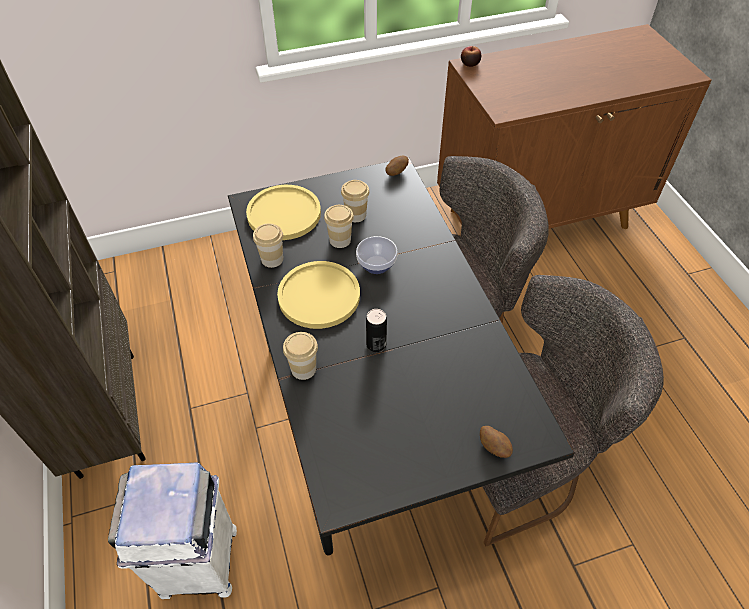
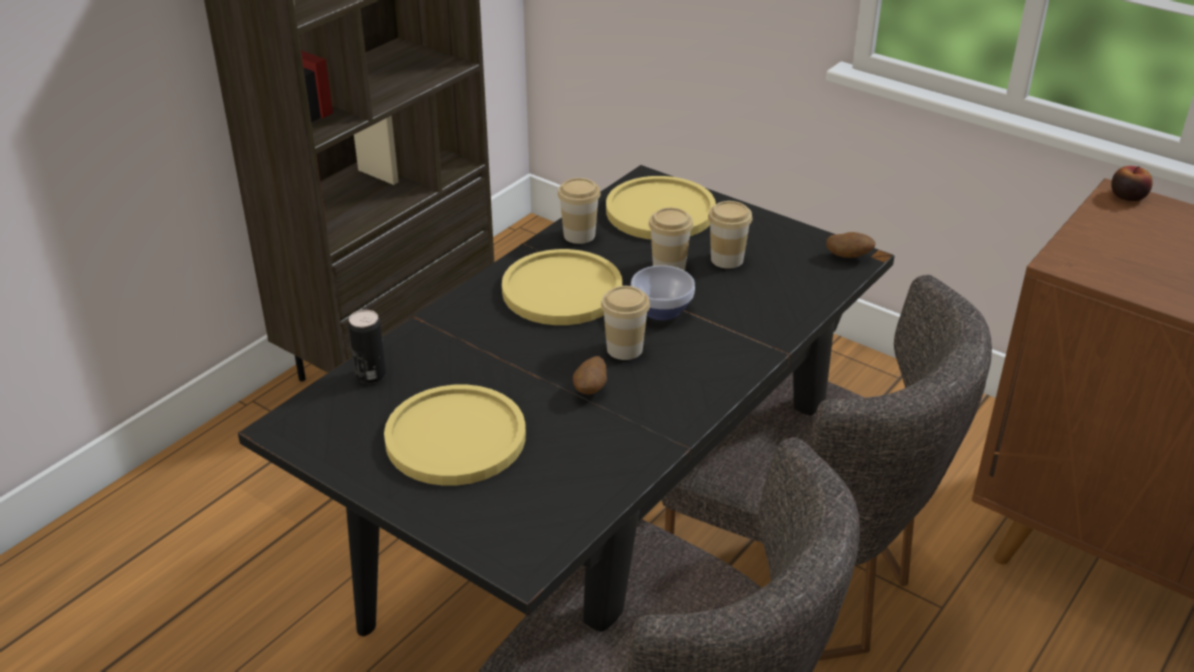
camera: 55 degrees right, 15 degrees down
white trash can [108,462,237,599] -> none
cup [283,332,318,380] -> cup moved to [601,286,650,360]
can [366,309,387,352] -> can moved to [348,310,386,383]
potato [480,426,513,458] -> potato moved to [573,356,607,395]
none -> yellow plate [384,385,526,486]

